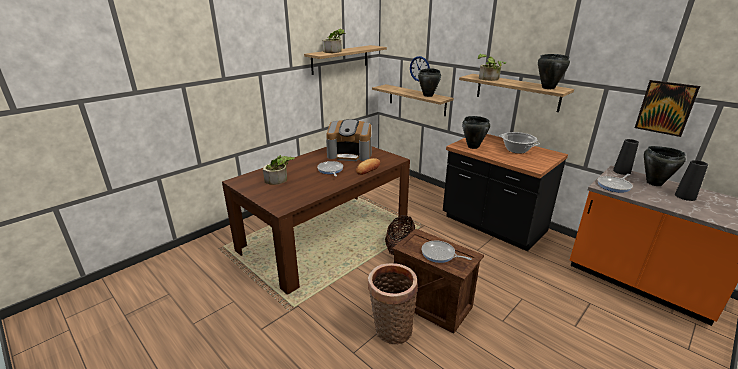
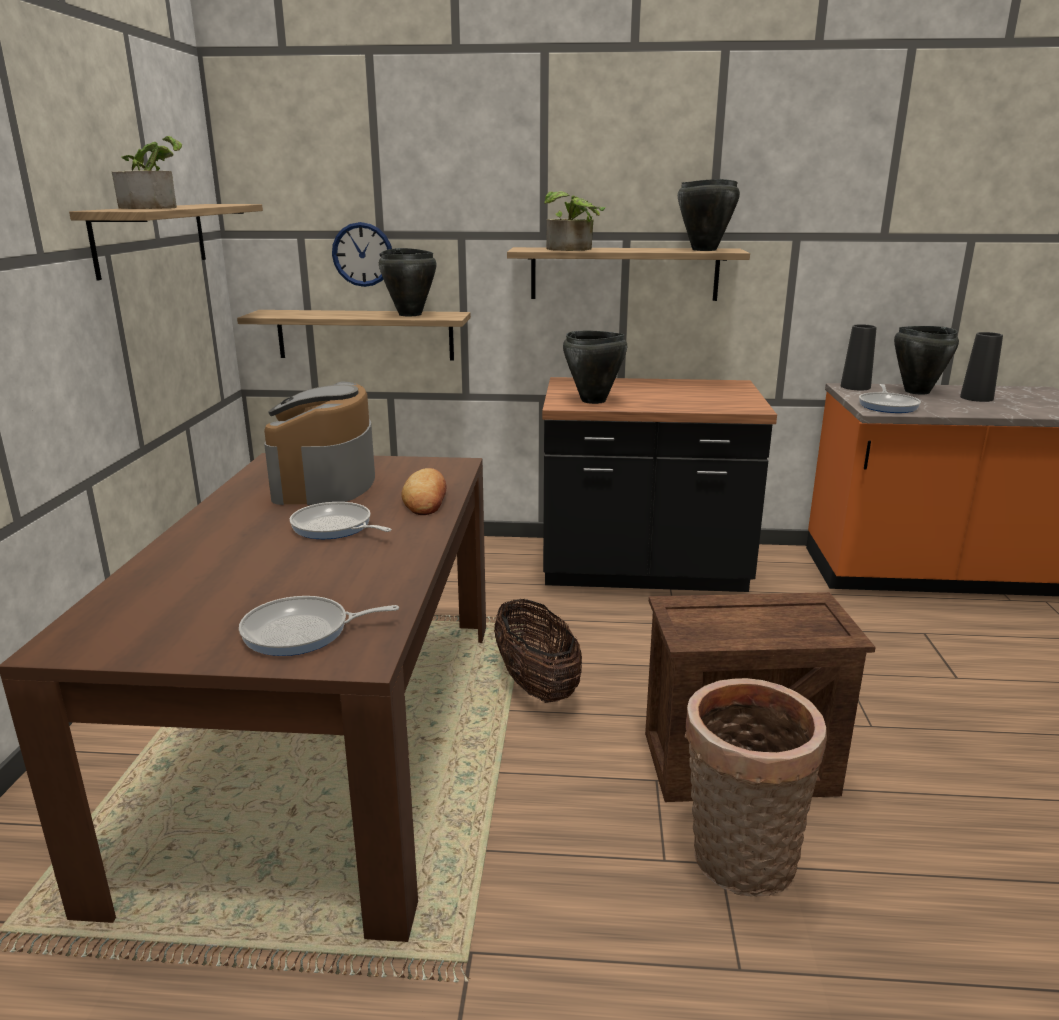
camera: 40 degrees left, 5 degrees down
potted plant [263,155,295,185] -> none
coffee machine [326,119,372,161] -> coffee machine turned 120 degrees clockwise [264,382,375,505]
frying pan [422,240,472,263] -> frying pan moved to [239,596,399,656]
cooking pot [499,132,540,154] -> none
picture [635,80,700,137] -> none

